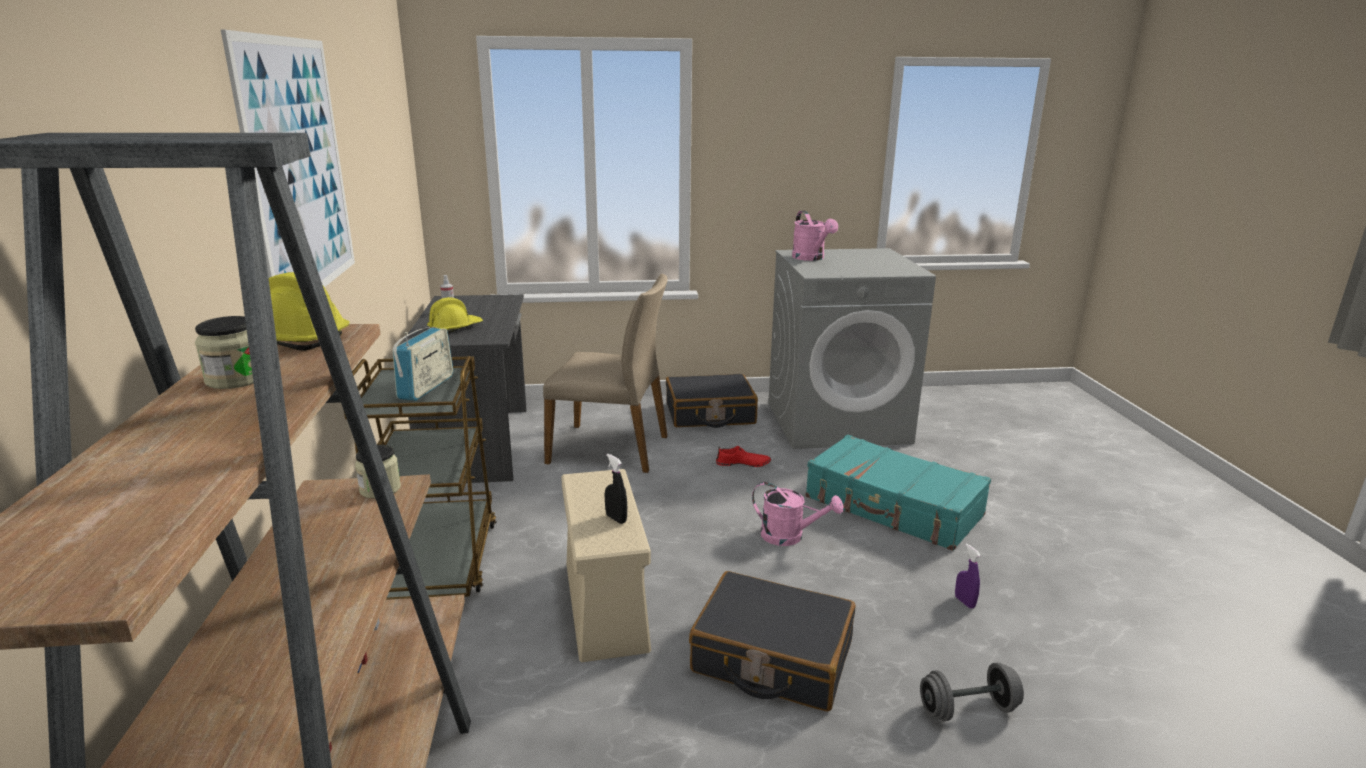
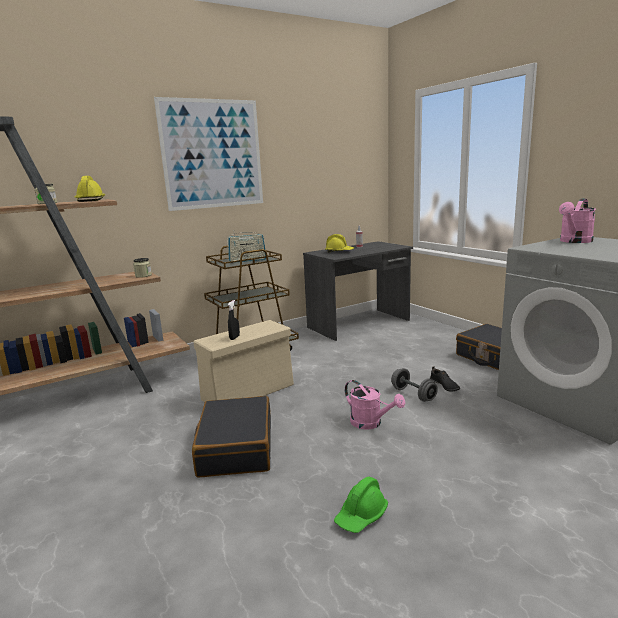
camera: 65 degrees right, 5 degrees down
beige chair [543,274,668,473] -> none
red shoe [716,446,771,467] -> black shoe [430,366,460,391]
pink watering can [752,482,843,546] -> pink watering can turned 45 degrees counterclockwise [345,380,405,430]
turquoise suitcase [805,435,991,551] -> none
grey dumbbell [920,663,1024,721] -> grey dumbbell moved to [391,368,438,402]
purple spray bottle [955,543,981,609] -> green hard hat [334,477,388,533]

